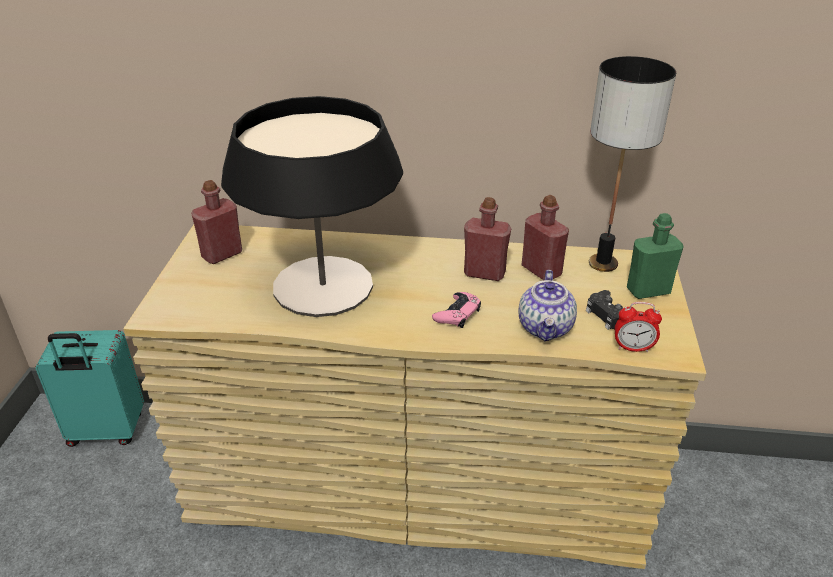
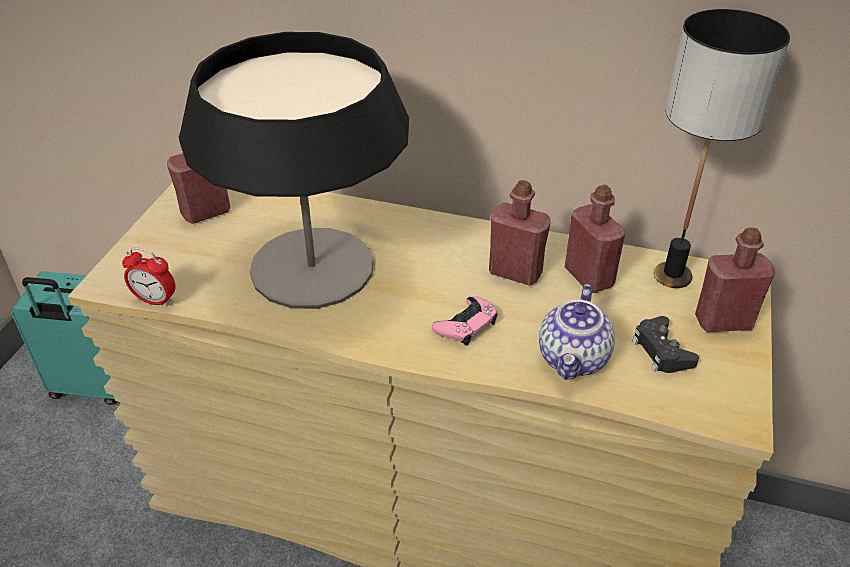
camera: 10 degrees right, 5 degrees up
alarm clock [615,302,662,352] -> alarm clock moved to [122,247,175,307]
green bottle [627,213,683,299] -> red bottle [695,227,775,332]

